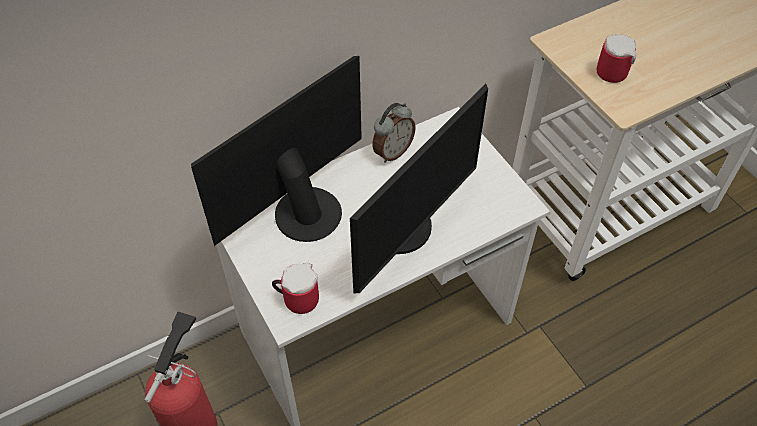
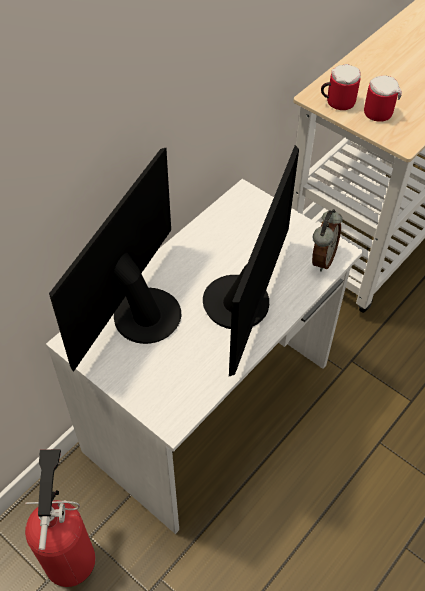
camera: 20 degrees left, 0 degrees up
mug [272,263,319,314] -> mug moved to [321,64,361,110]
alarm clock [372,103,416,163] -> alarm clock moved to [312,209,342,272]

